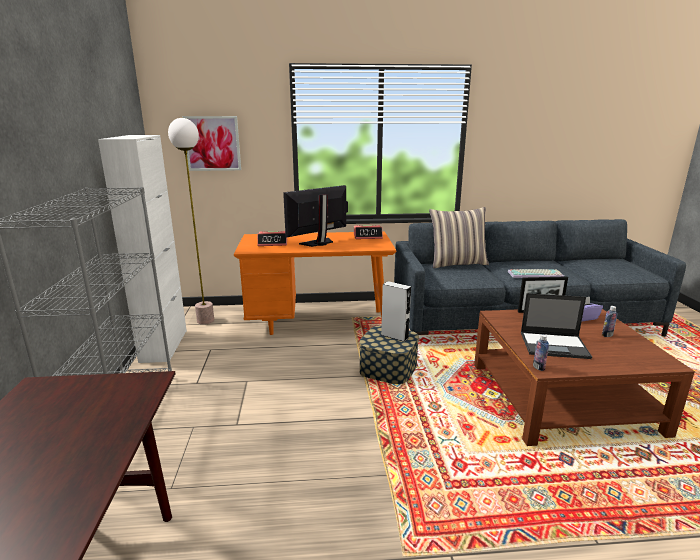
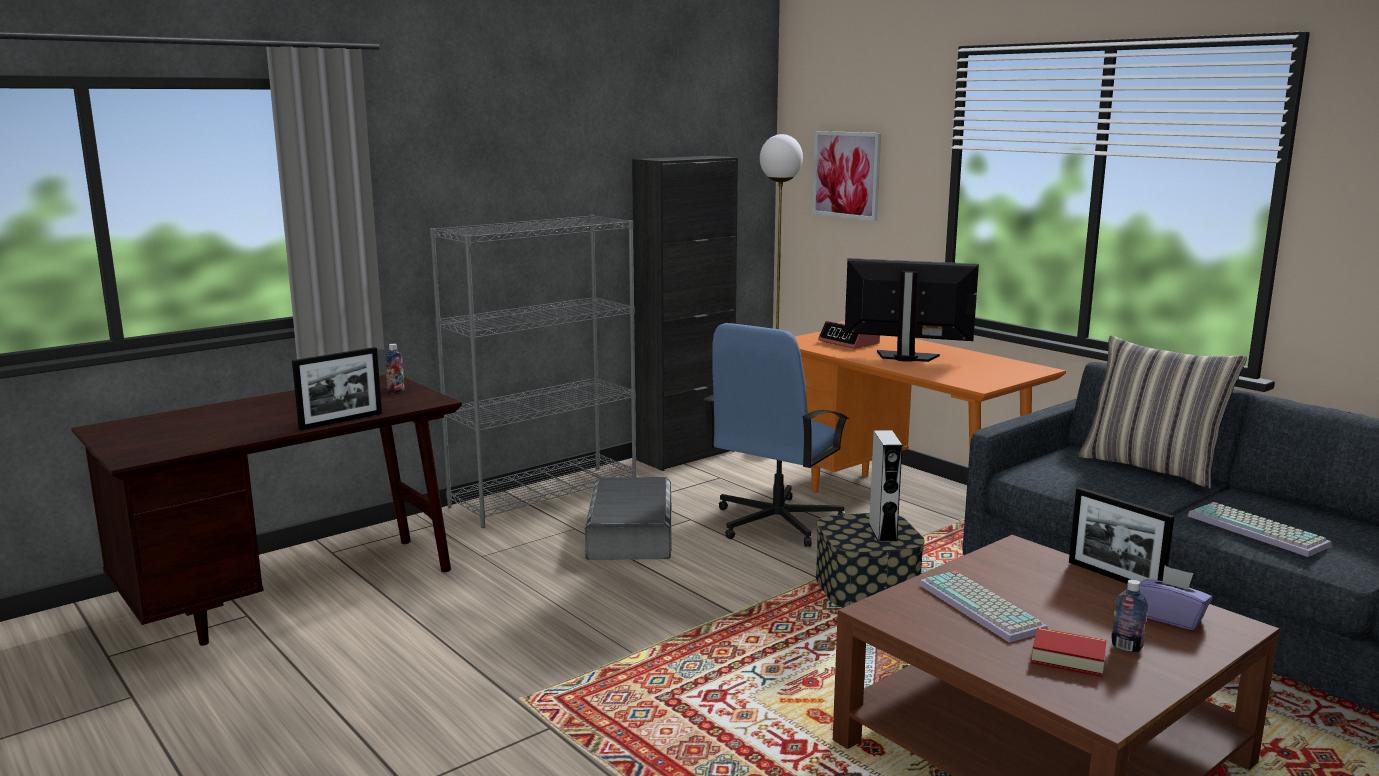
camera: 55 degrees right, 5 degrees down
white cabinet [98,135,187,363] -> black cabinet [632,156,738,471]
alarm clock [354,225,383,239] -> none
laptop [521,293,592,359] -> keyboard [919,571,1048,643]
bottle [533,334,549,371] -> bottle moved to [385,344,405,393]
none -> picture frame [292,347,382,430]
none -> grey storage box [585,477,672,560]
none -> blue office chair [703,323,849,547]
none -> book [1031,628,1107,677]

